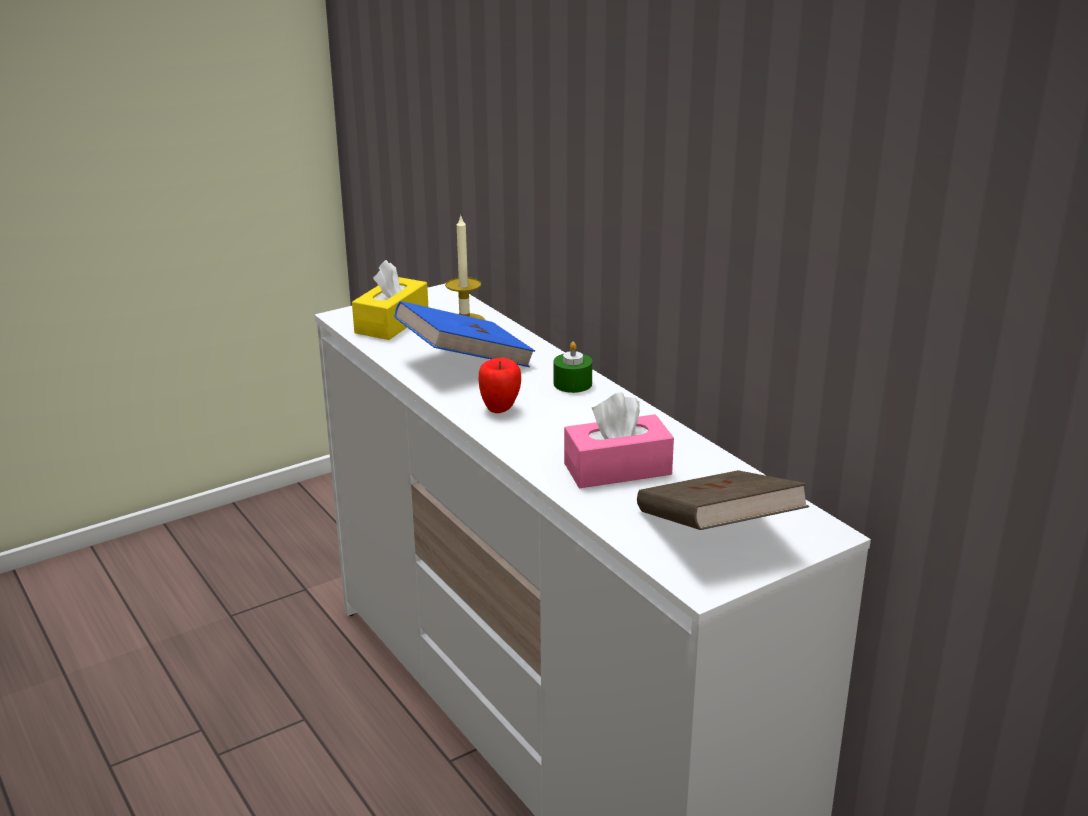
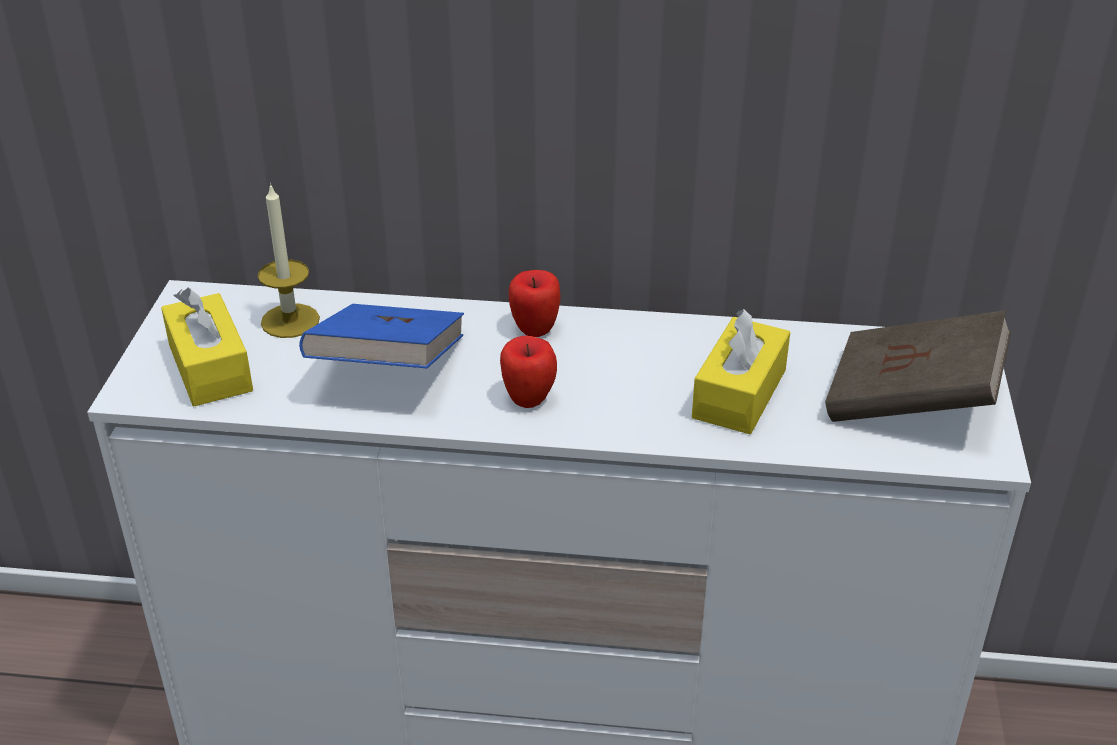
camera: 50 degrees left, 10 degrees up
green candle [554,341,592,393] -> apple [509,270,560,337]
pink tissue box [564,392,674,488] -> yellow tissue box [692,309,790,434]

